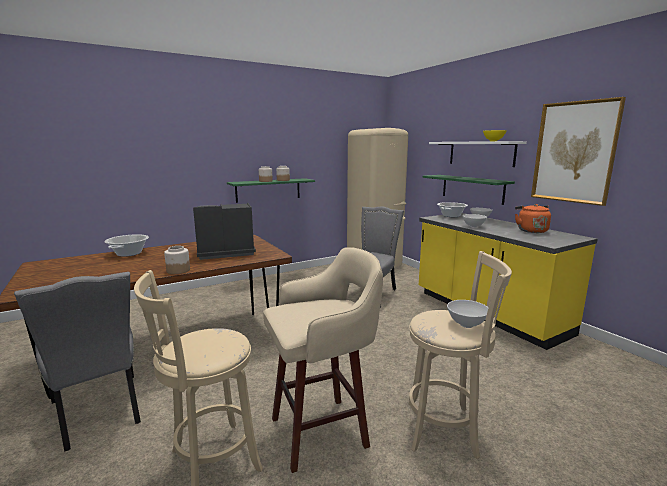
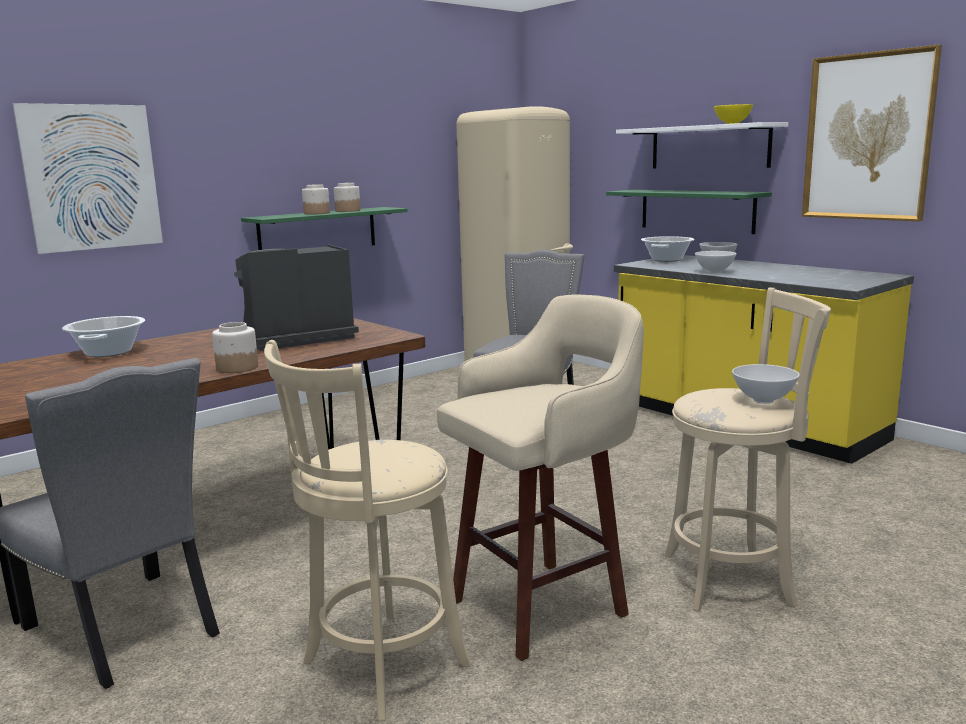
camera: 10 degrees left, 0 degrees up
orange kettle [515,204,551,233] -> none
none -> picture [12,103,163,254]

